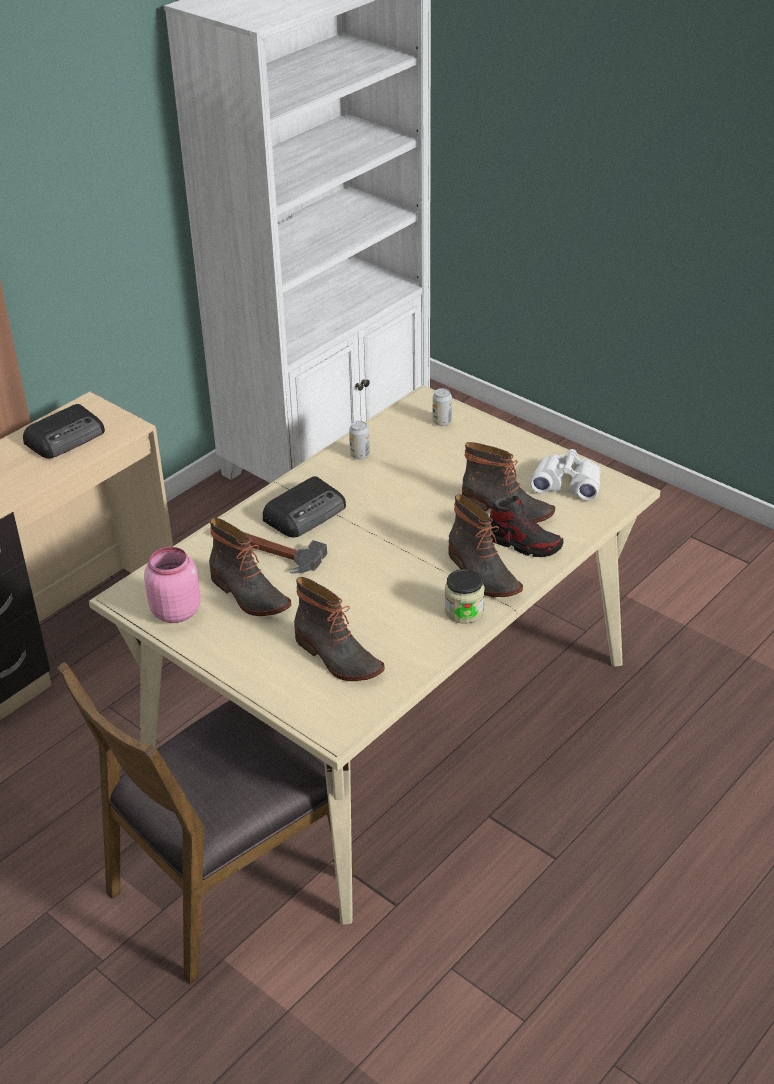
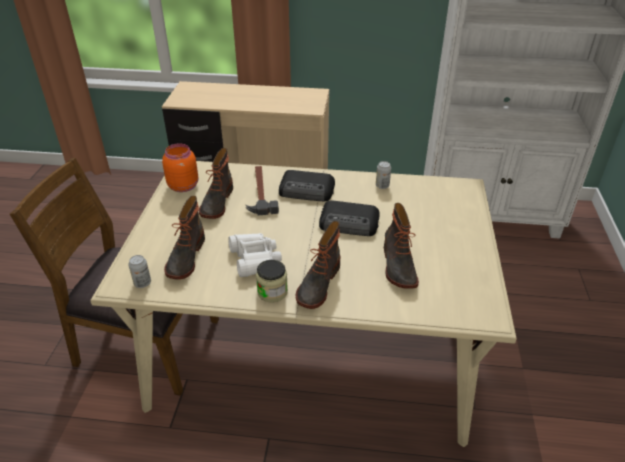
camera: 55 degrees right, 0 degrees up
radio [23,404,105,459] -> radio moved to [319,200,379,236]
pink jar [144,547,200,623] -> orange jar [162,143,198,192]
can [433,388,452,426] -> can moved to [128,255,151,288]
shoe [490,496,564,557] -> none
white binoculars [530,449,600,501] -> white binoculars moved to [228,233,282,277]

